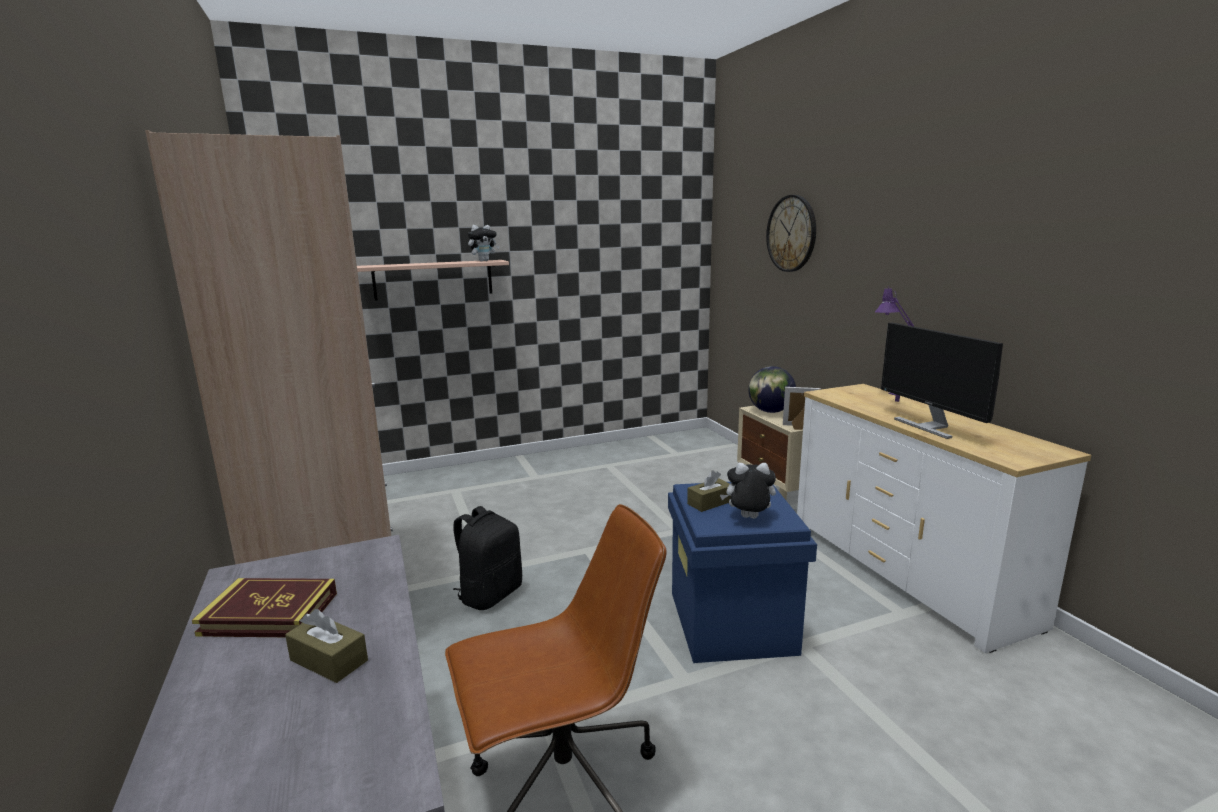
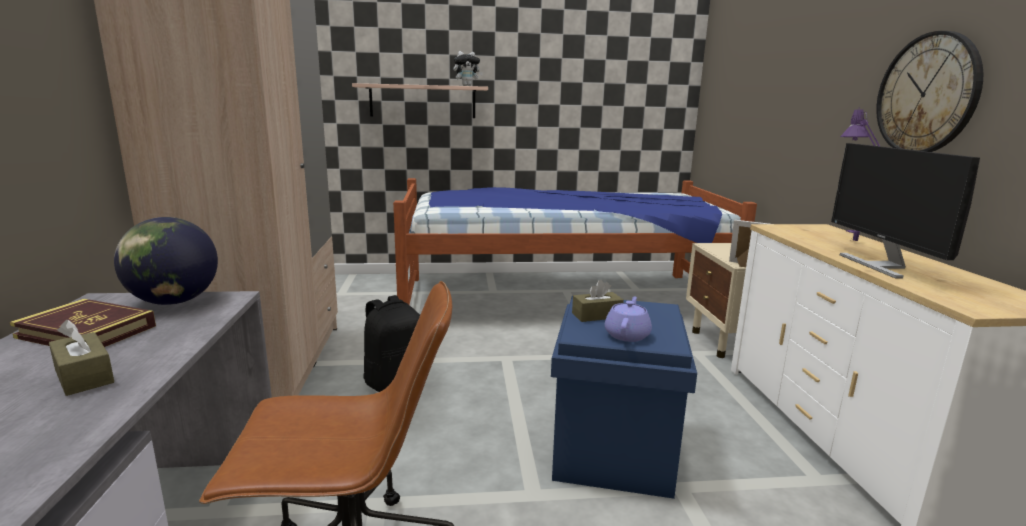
camera: 15 degrees right, 0 degrees up
plush toy [720,463,776,519] -> purple teapot [605,296,652,342]
globe [748,366,796,413] -> globe moved to [114,217,218,305]
wall clock [766,195,816,272] -> wall clock moved to [876,31,983,152]
none -> bed [393,178,757,305]

